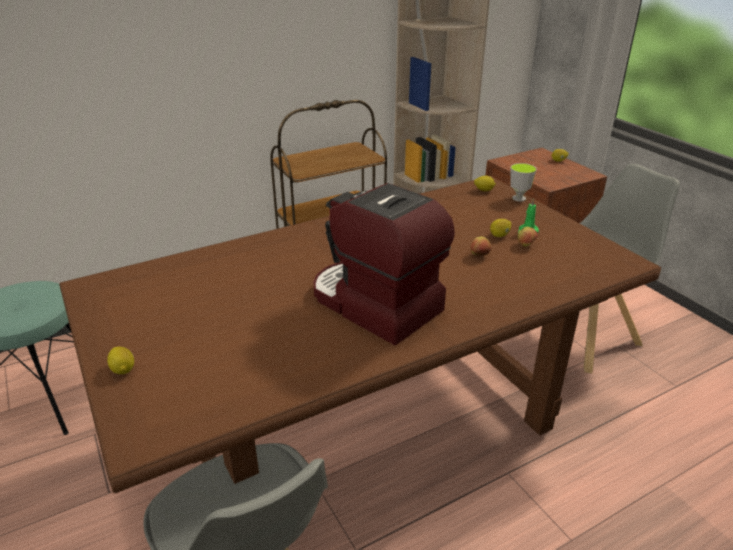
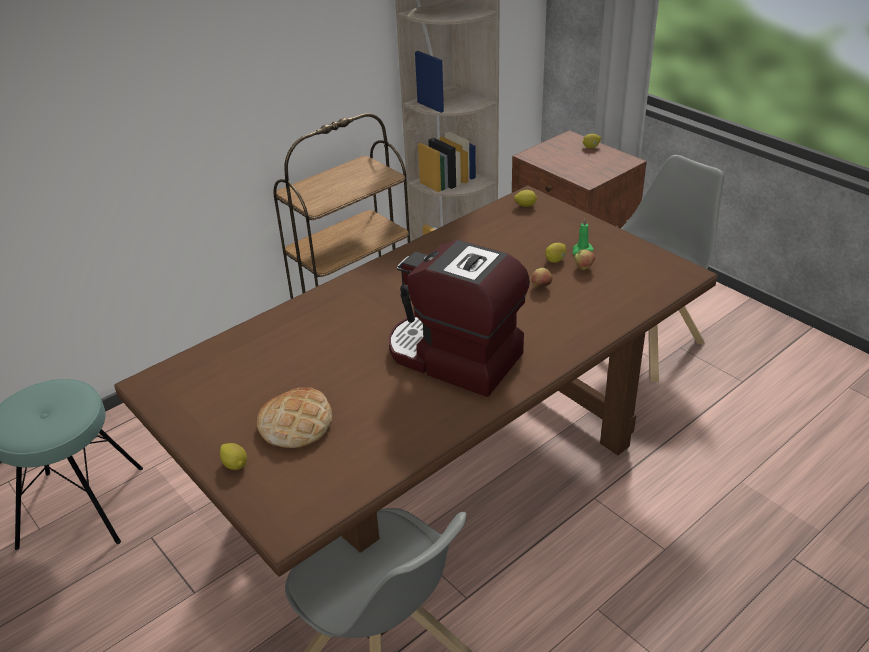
camera: 10 degrees left, 5 degrees up
cup [510,163,537,202] -> none
none -> bread [257,387,332,448]

